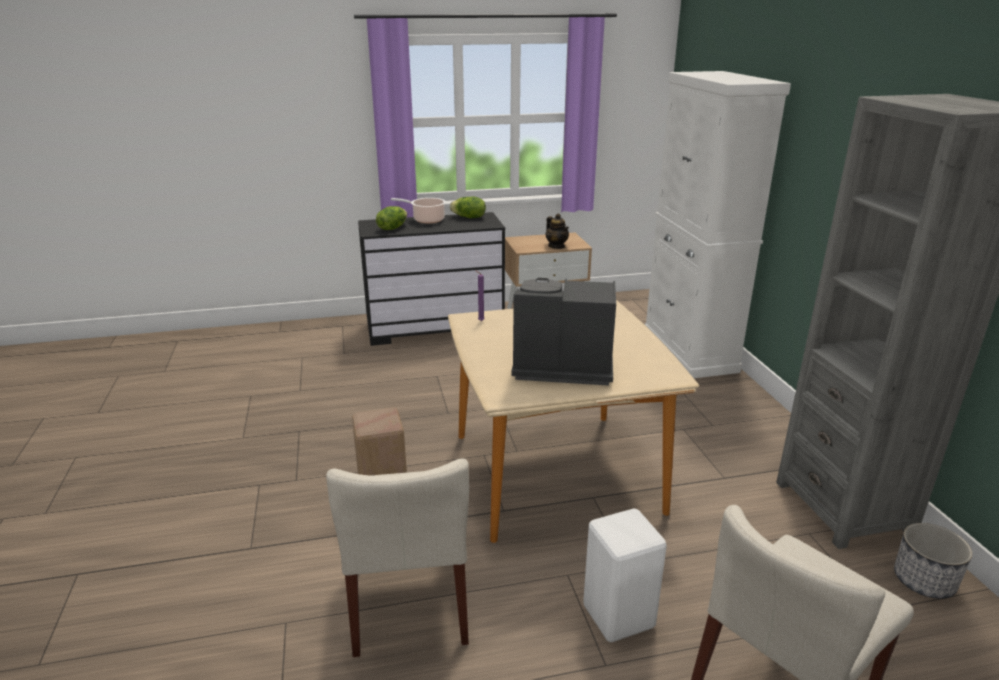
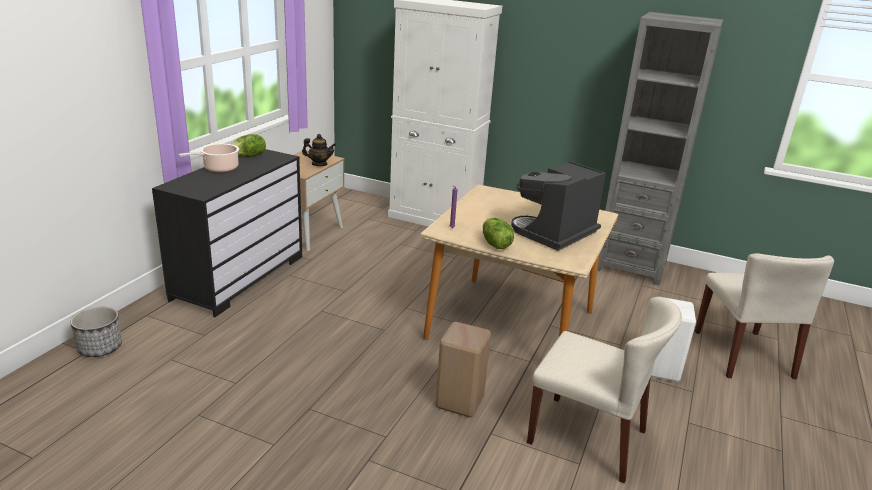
camera: 55 degrees left, 0 degrees up
lettuce [376,206,407,230] -> lettuce moved to [483,218,514,249]
planter [894,523,973,599] -> planter moved to [70,306,122,357]

